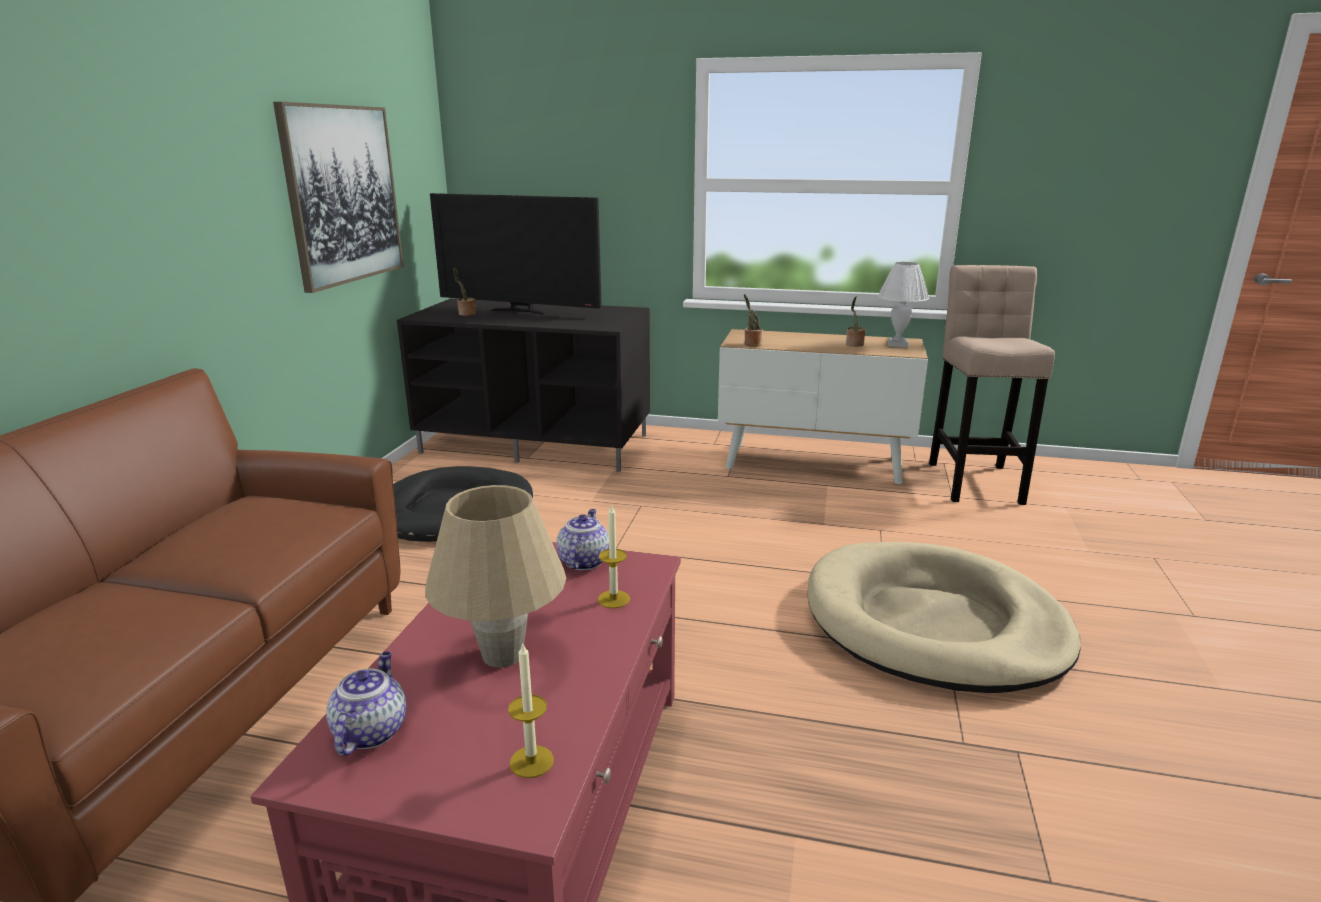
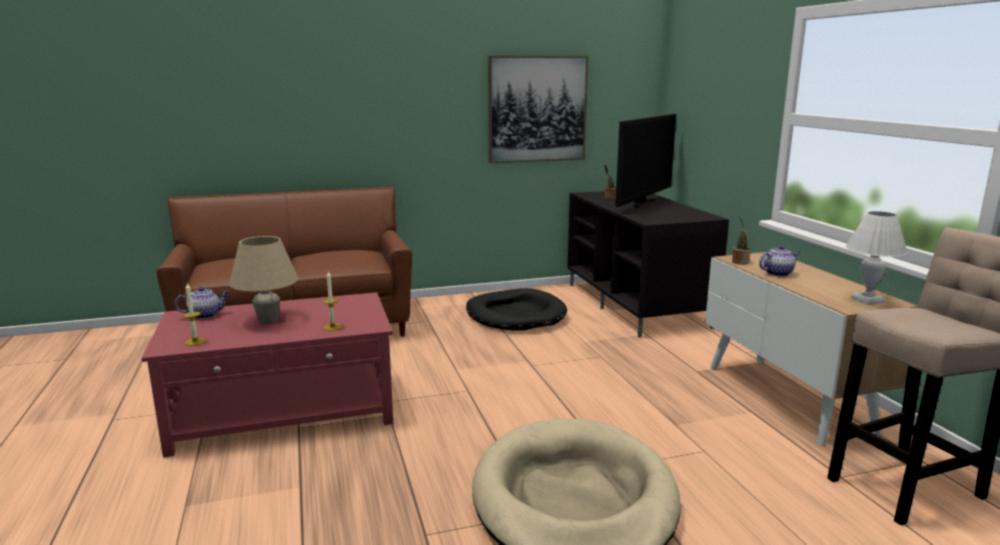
camera: 60 degrees right, 5 degrees down
television [430,193,602,315] -> television turned 135 degrees counterclockwise [615,114,676,207]
teapot [557,509,609,570] -> teapot moved to [759,245,800,276]
potted plant [846,296,866,346] -> none

